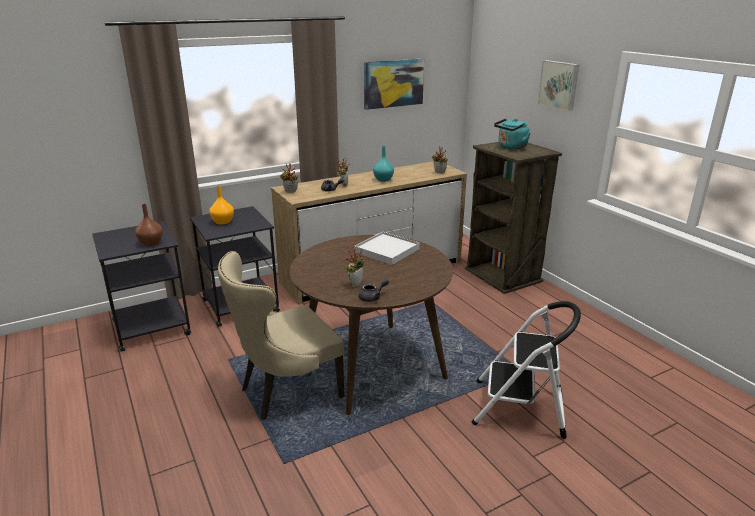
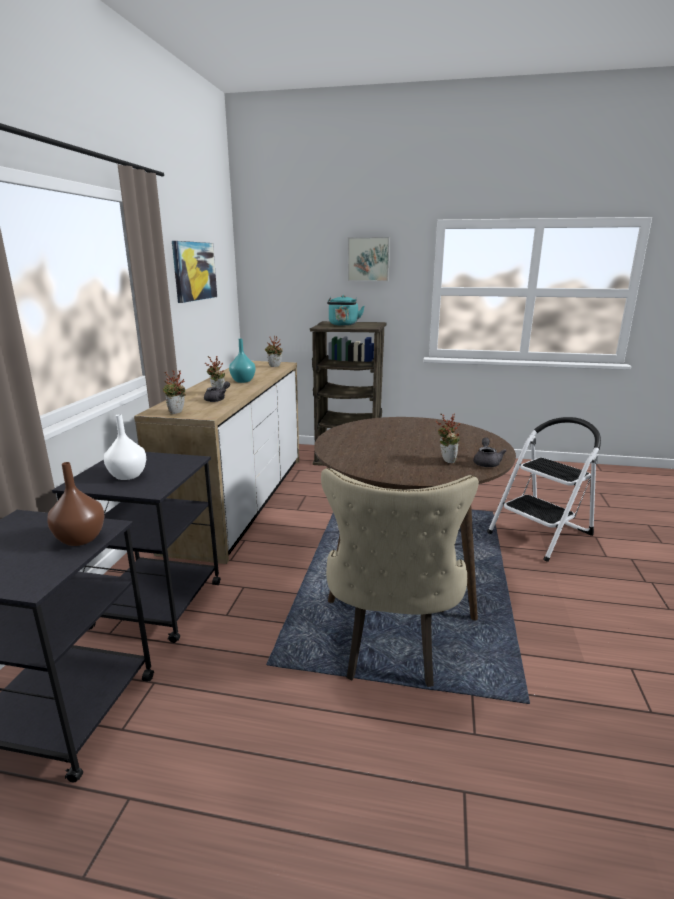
camera: 50 degrees left, 5 degrees down
orange vase [209,185,234,224] -> white vase [104,414,146,480]
white tray [355,232,420,265] -> none

